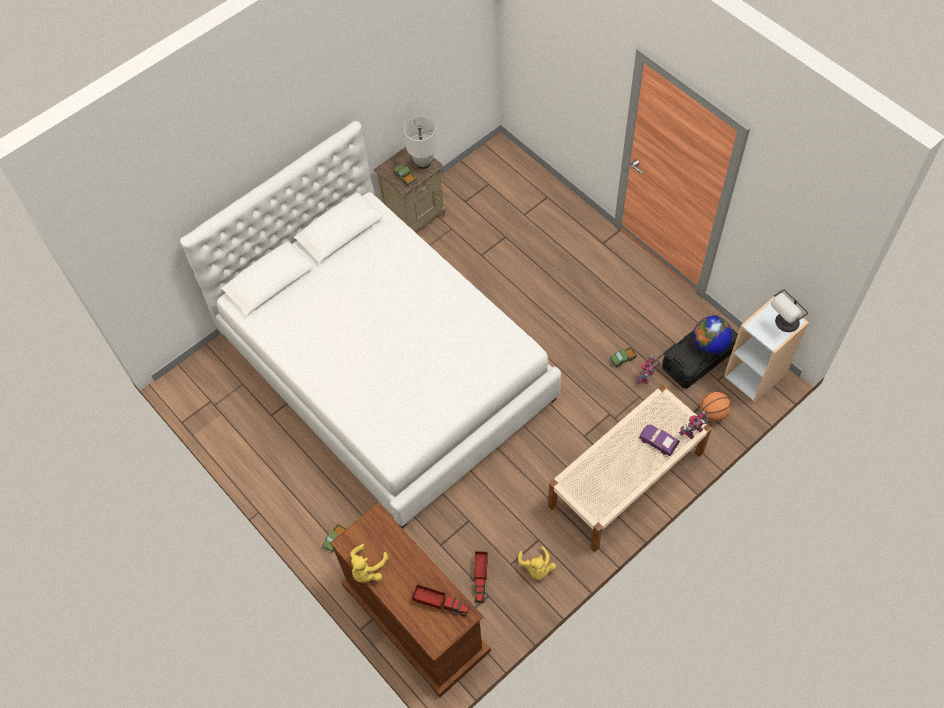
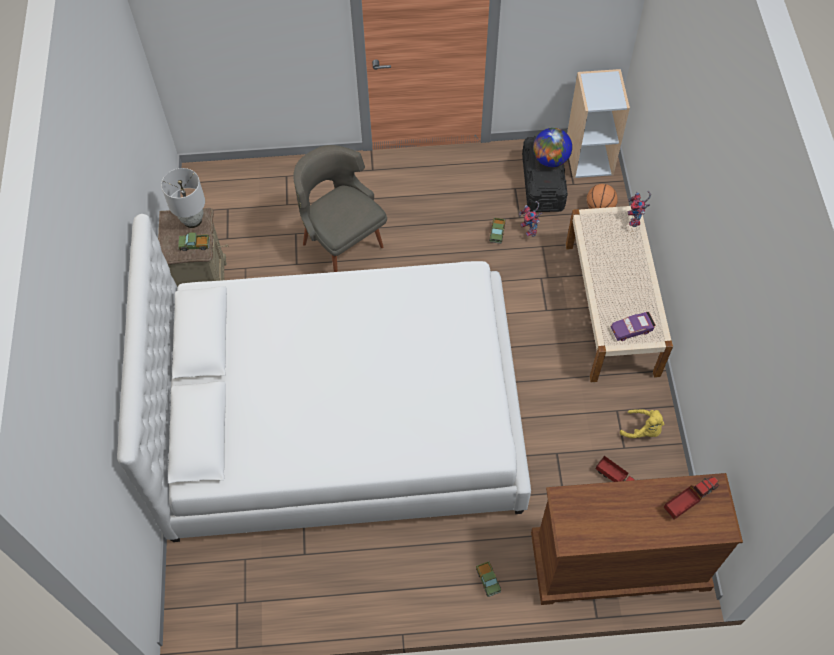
camera: 55 degrees left, 0 degrees up
yellow plush toy [350,544,389,583] -> none
purple toy car [639,424,680,456] -> purple toy car moved to [610,312,656,341]
table lamp [771,290,808,332] -> none
none -> grey chair [293,145,387,272]

